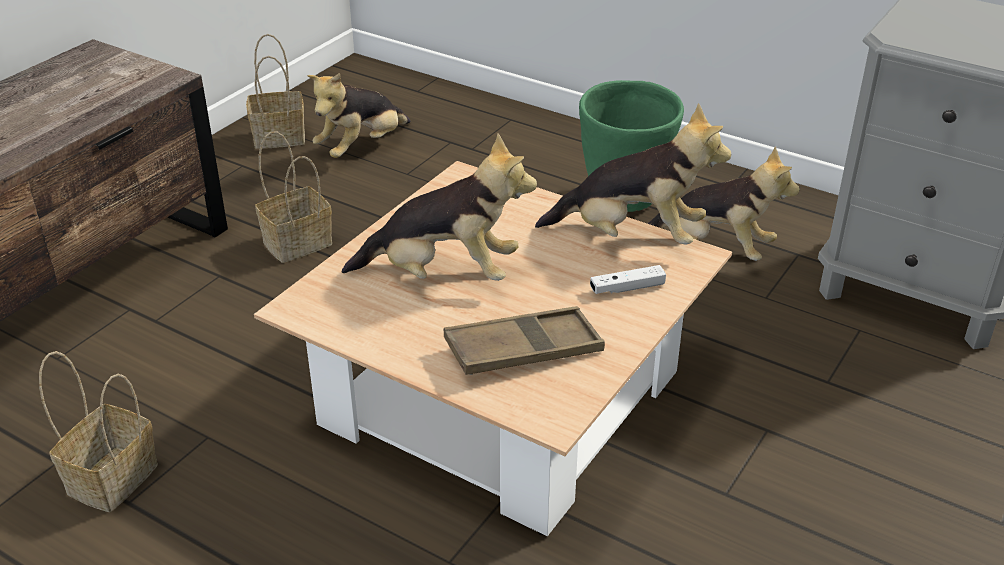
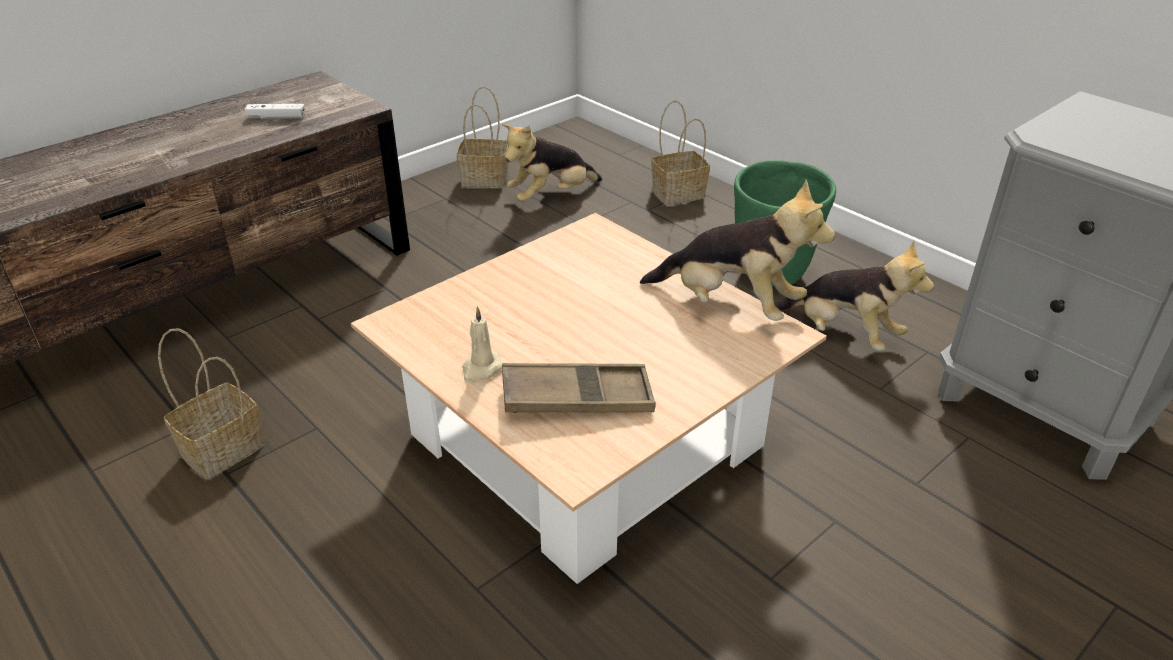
camera: 15 degrees right, 0 degrees up
basket [255,132,332,263] -> basket moved to [651,101,710,205]
plush toy [342,133,537,281] -> none
white game controller [590,265,666,294] -> white game controller moved to [245,104,305,119]
none -> beige candle [462,306,504,383]

